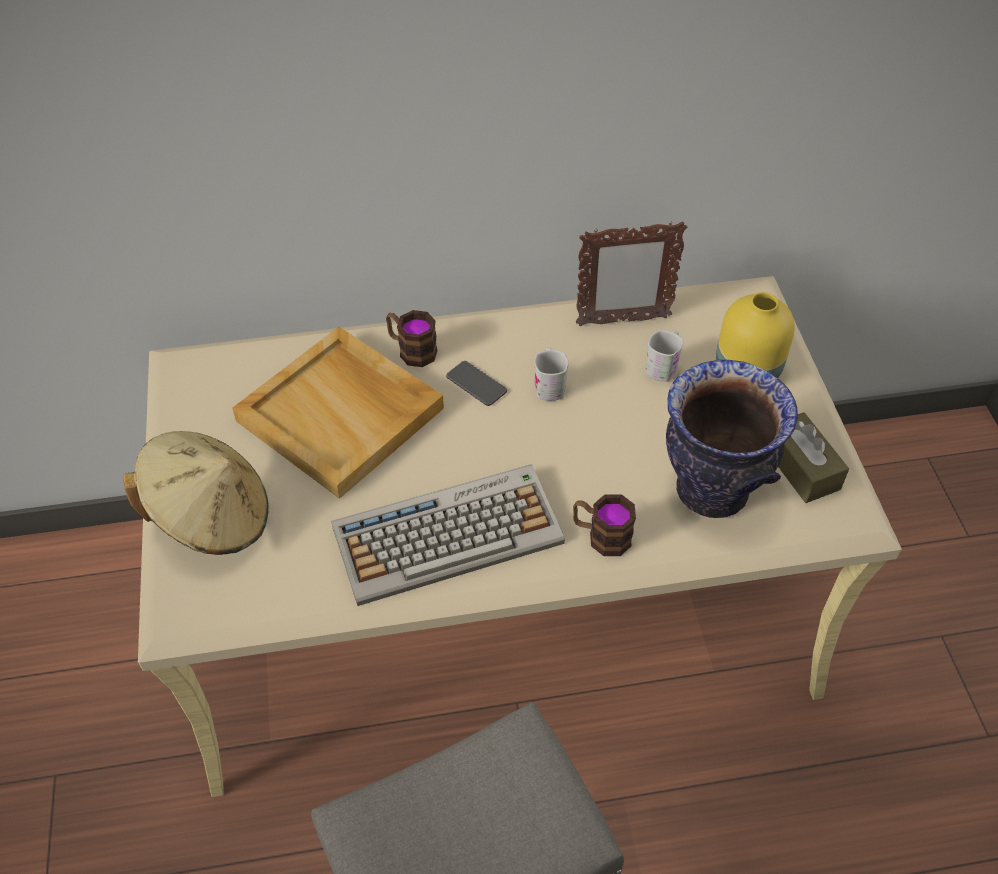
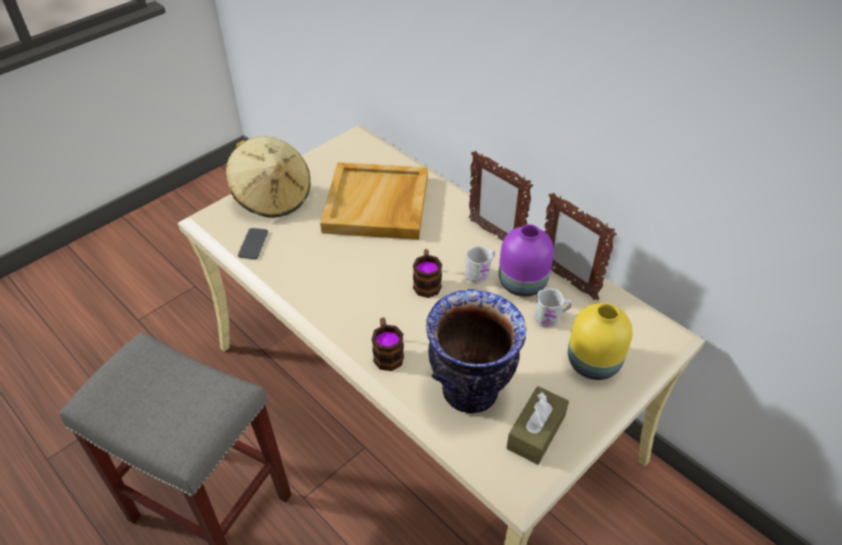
camera: 55 degrees right, 5 degrees down
keyboard [331,464,565,606] -> none
mug [386,310,438,367] -> mug moved to [413,249,442,298]
phone [446,361,507,406] -> phone moved to [238,228,268,259]
none -> picture frame [469,151,533,241]
none -> purple vase [499,224,554,297]

